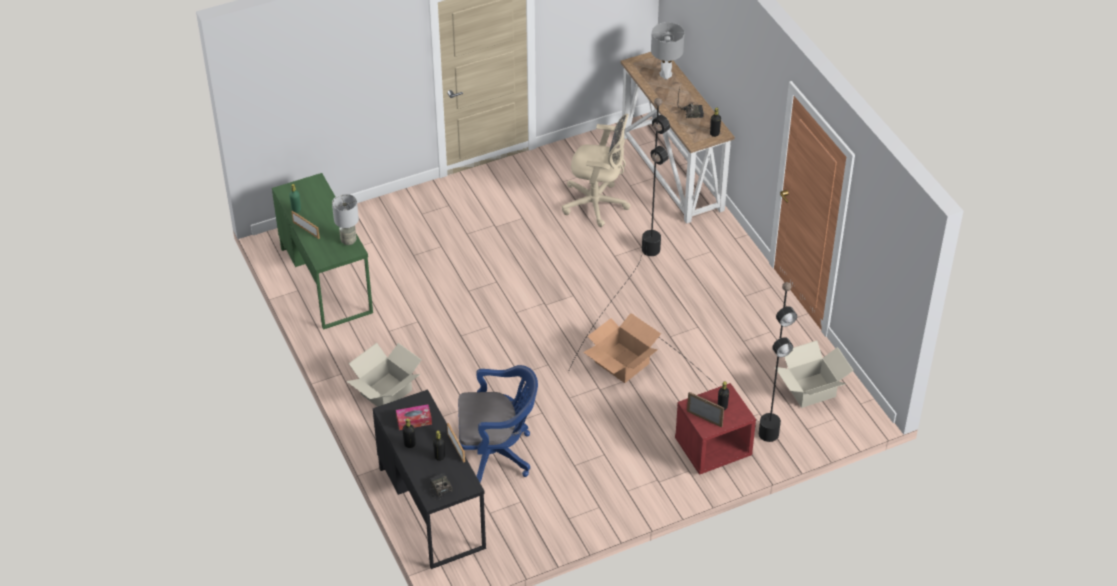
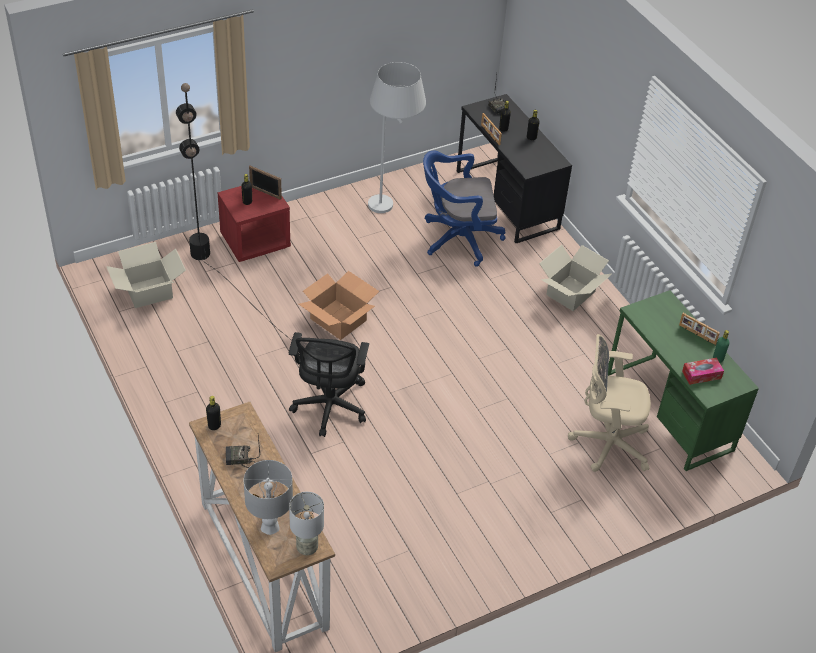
camera: 175 degrees right, 0 degrees up
grey table lamp [332,194,359,245] -> grey table lamp moved to [289,492,324,555]
tissue box [396,404,432,430] -> tissue box moved to [682,358,724,385]
beige office chair [562,114,631,227] -> beige office chair moved to [568,334,651,472]
black floor lamp [568,98,670,372] -> black office chair [289,332,369,437]
none -> white floor lamp [368,62,426,213]

